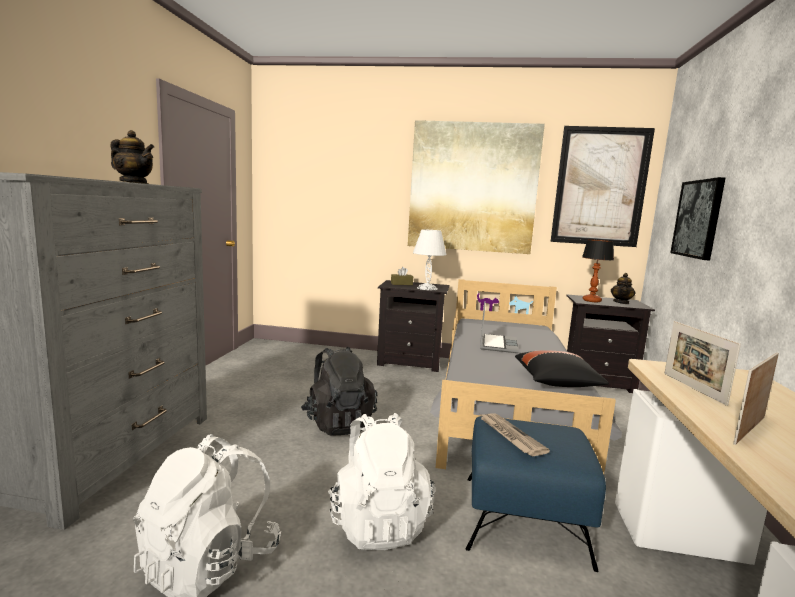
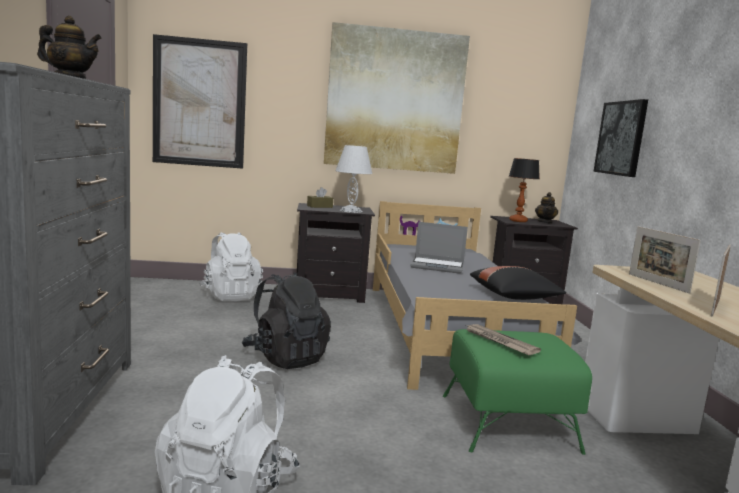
camera: 15 degrees left, 0 degrees up
white backpack [328,413,435,550] -> white backpack moved to [199,232,263,302]
blue ottoman [466,416,606,572] -> green ottoman [443,329,592,455]
laptop [480,301,519,353] -> laptop turned 105 degrees clockwise [410,222,468,274]
picture [551,126,655,247] -> picture moved to [153,34,247,169]

